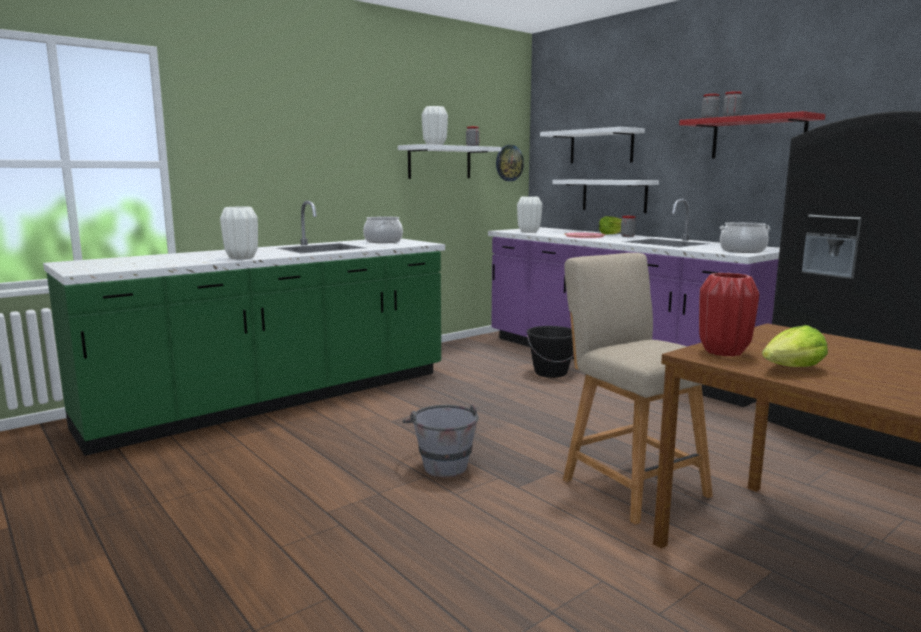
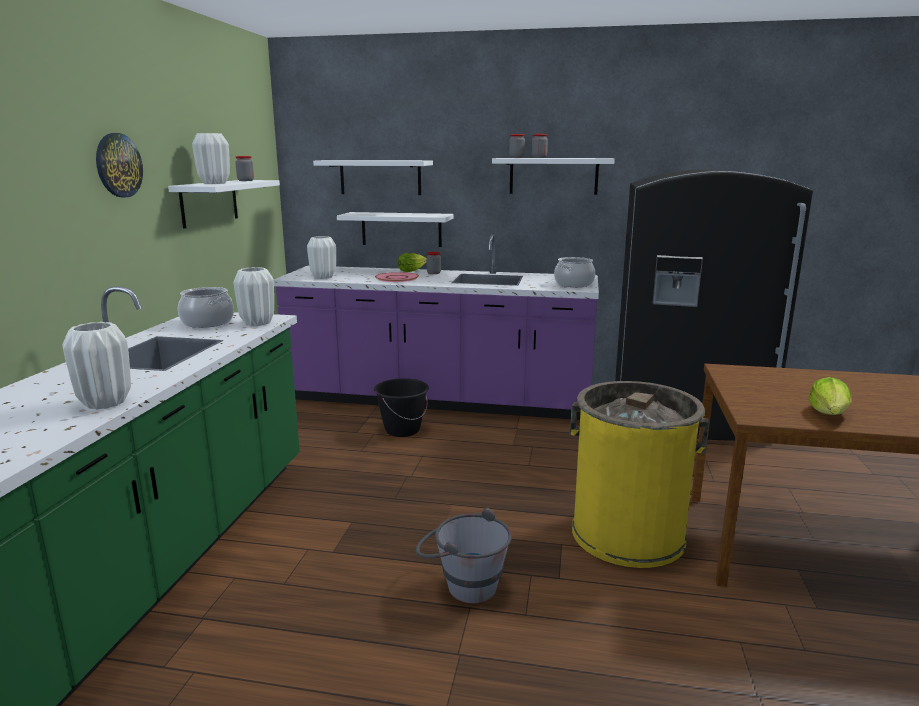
camera: 40 degrees left, 5 degrees up
wall clock [496,145,524,181] -> wall clock moved to [96,133,143,197]
beige chair [563,253,713,525] -> yellow trash can [570,381,709,568]
red shelf [679,111,825,159] -> white shelf [492,158,615,195]
red vase [699,273,759,356] -> none
none -> white vase [234,267,274,326]

